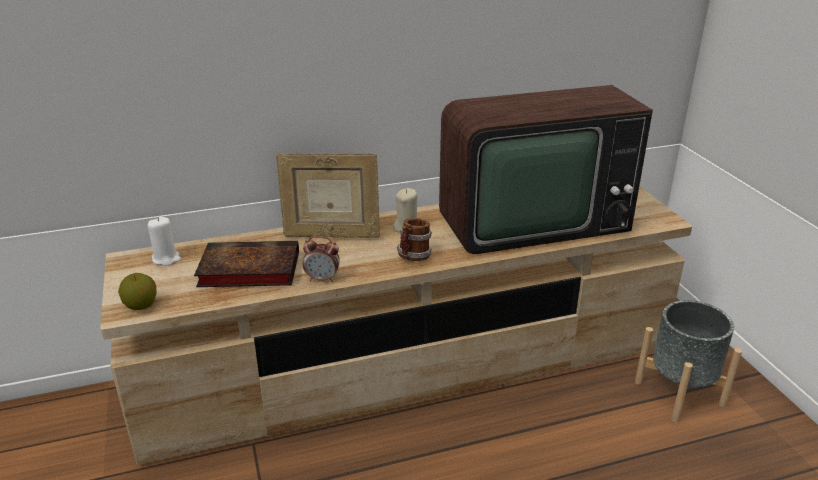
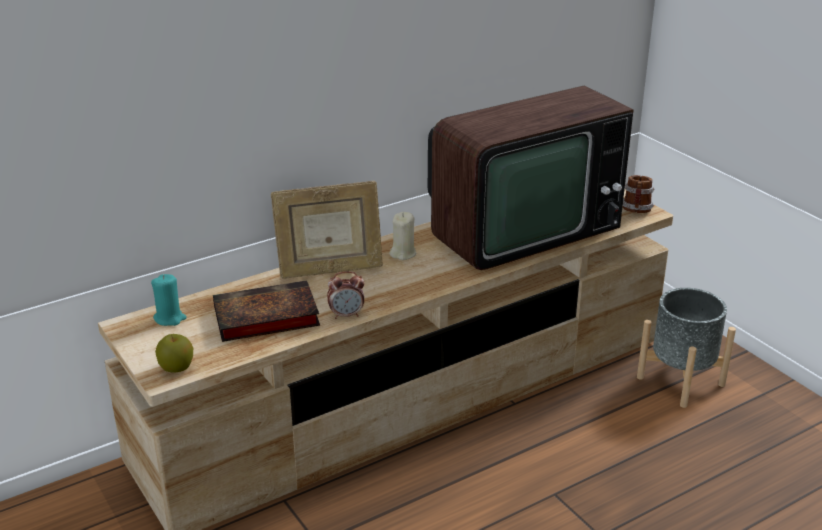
camera: 15 degrees left, 0 degrees up
white candle [148,217,181,266] -> turquoise candle [151,274,187,326]
mug [397,218,432,261] -> mug moved to [623,175,654,213]

